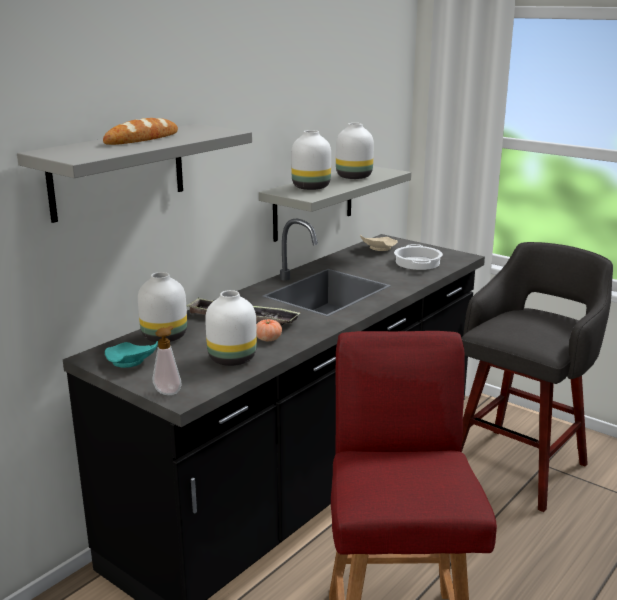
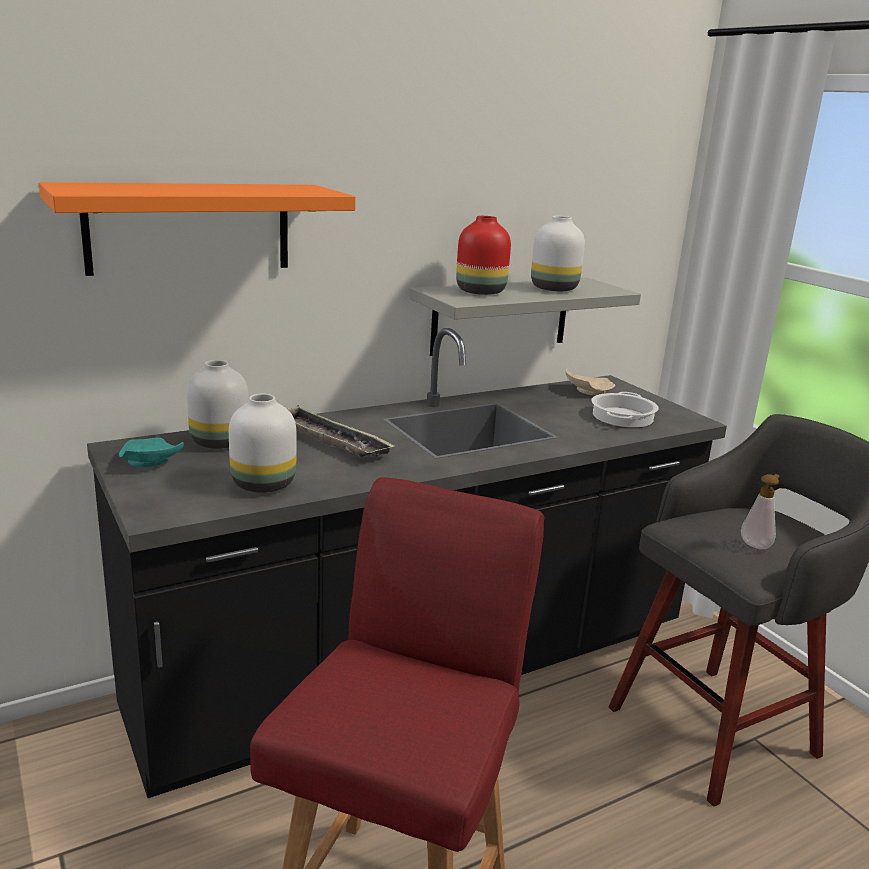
camera: 20 degrees right, 0 degrees up
grey shelf [17,124,252,223] -> orange shelf [39,182,356,276]
bread [103,118,178,145] -> none
soap dispenser [153,326,182,395] -> soap dispenser moved to [741,474,779,549]
tomato [256,319,282,341] -> none
white vase [291,130,331,190] -> red vase [456,216,511,295]

